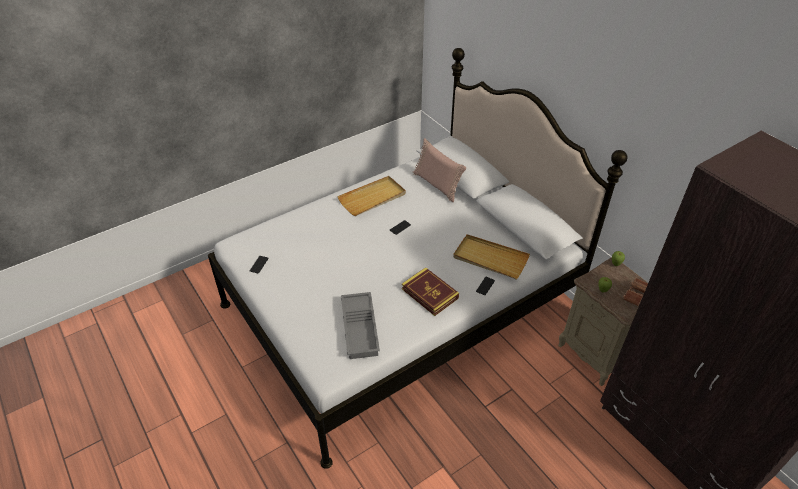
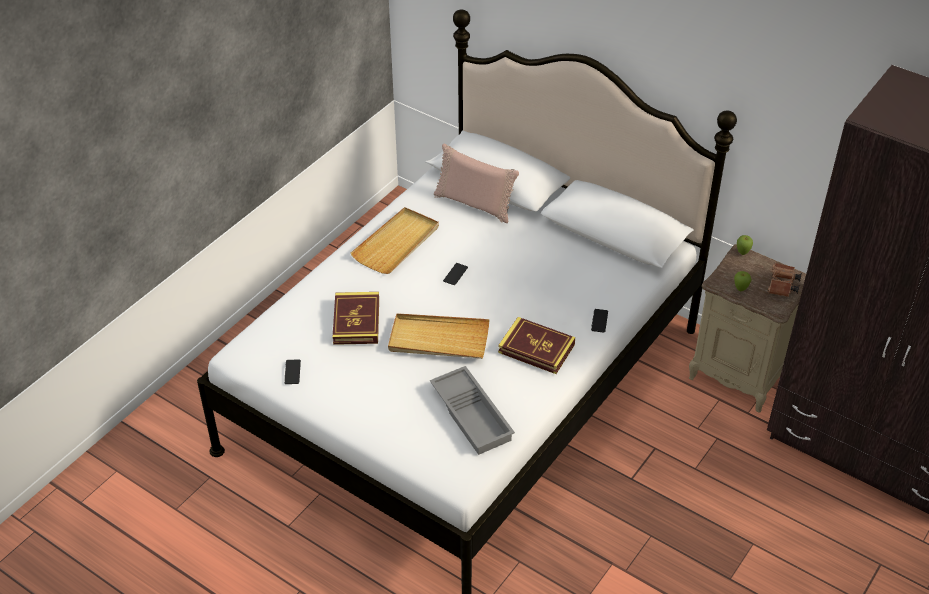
camera: 20 degrees left, 0 degrees up
beige tray [453,234,530,280] -> beige tray moved to [388,313,490,359]
none -> book [333,292,379,345]

